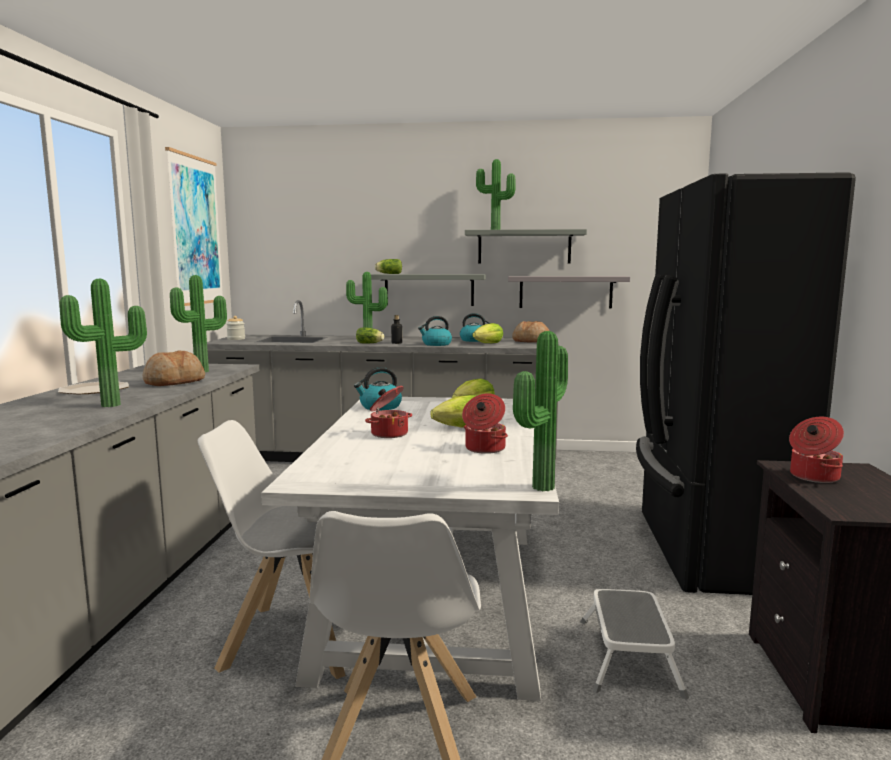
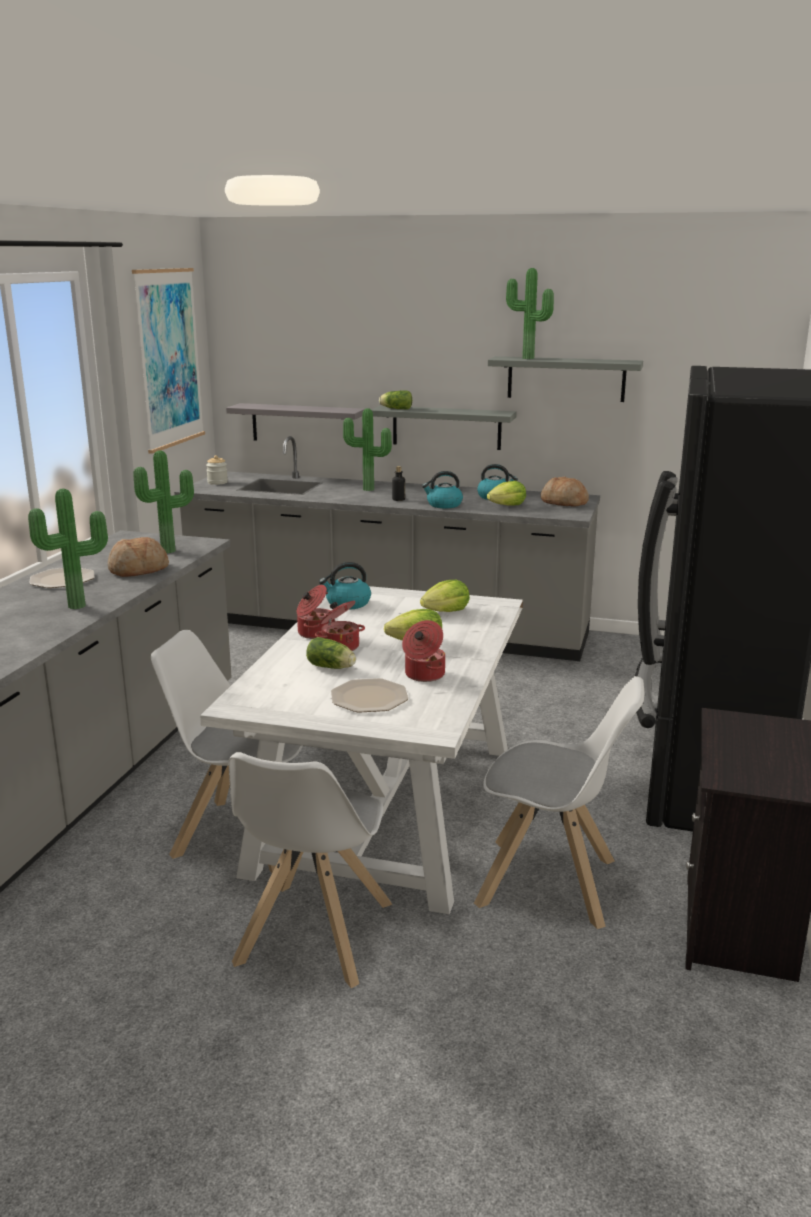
camera: 10 degrees right, 10 degrees up
lettuce [356,327,384,344] -> lettuce moved to [306,637,356,669]
grey shelf [508,276,630,309] -> grey shelf moved to [226,403,364,441]
potted plant [513,331,568,491] -> none
grey step ladder [580,589,689,700] -> chair [474,676,644,929]
cooking pot [789,417,844,483] -> cooking pot moved to [297,585,335,639]
none -> plate [331,678,408,713]

